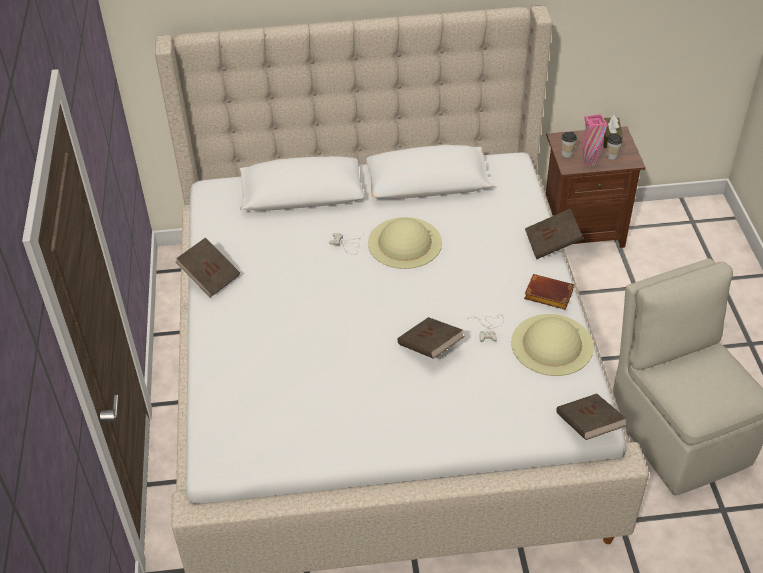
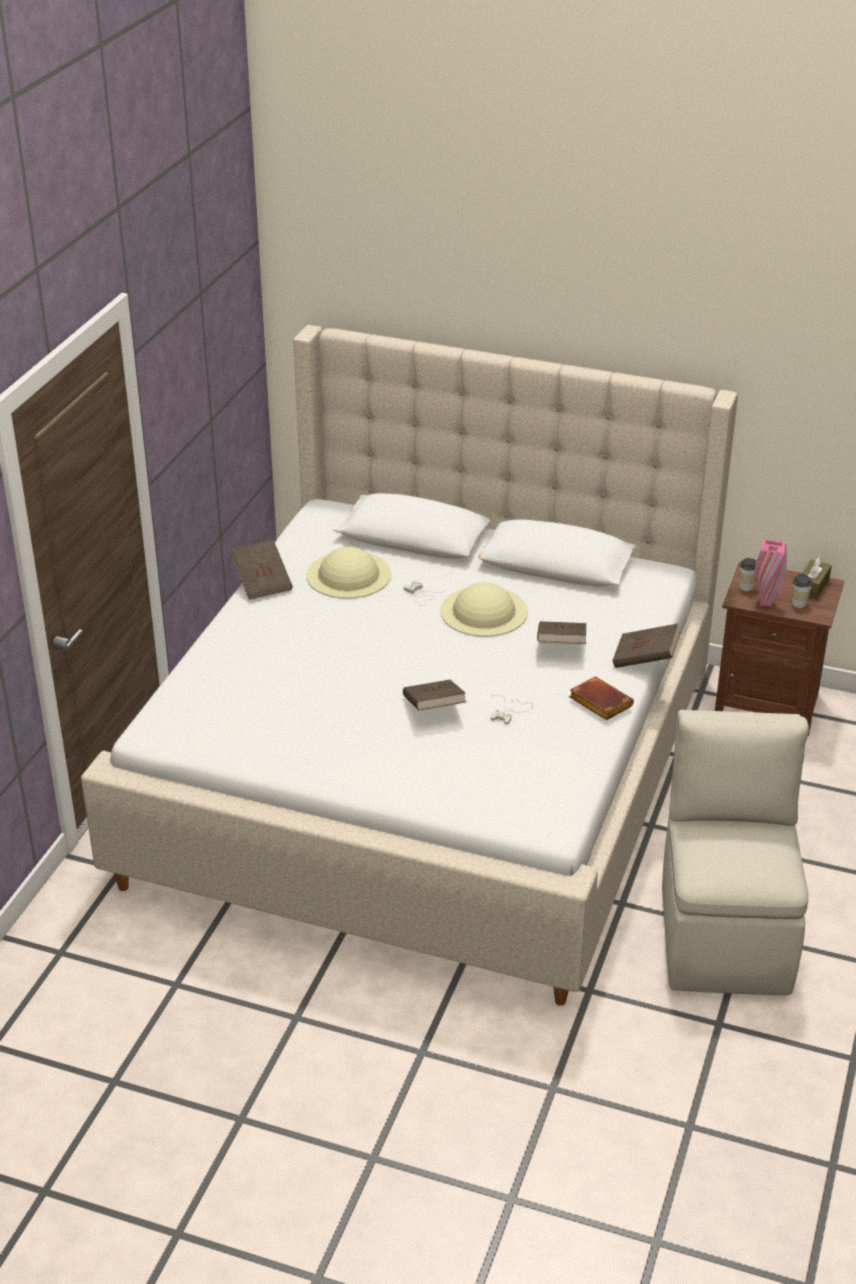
camera: 25 degrees right, 10 degrees down
beige hat [511,314,594,376] -> beige hat moved to [306,546,391,599]
brown book [556,393,627,440] -> brown book moved to [537,621,586,644]

